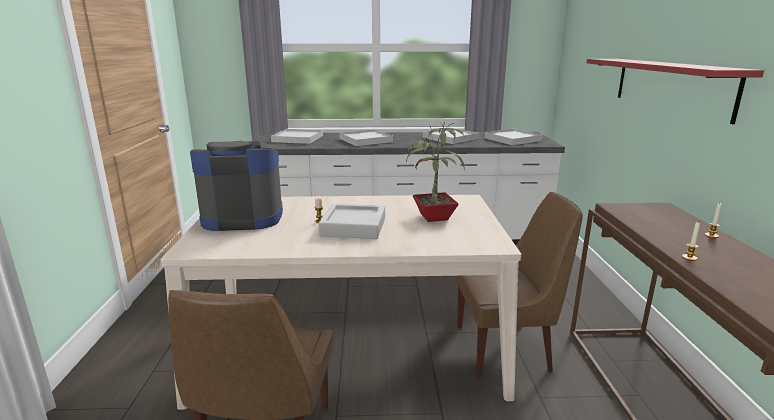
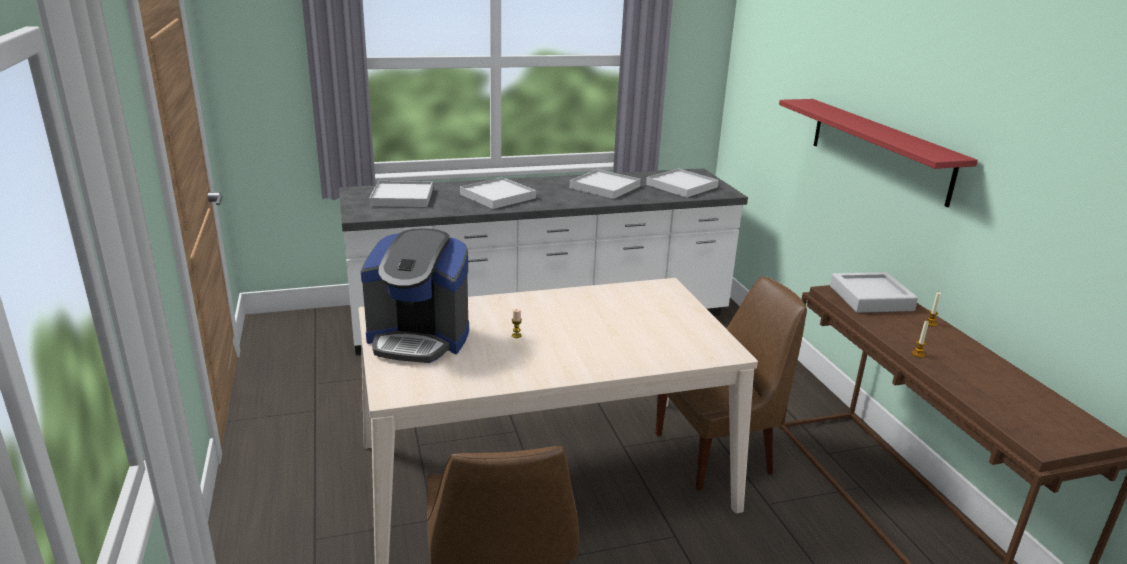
camera: 15 degrees left, 5 degrees up
coffee machine [190,141,283,231] -> coffee machine turned 150 degrees counterclockwise [361,228,469,363]
grey tray [318,204,385,239] -> grey tray moved to [830,272,918,313]
potted plant [406,122,465,222] -> none

